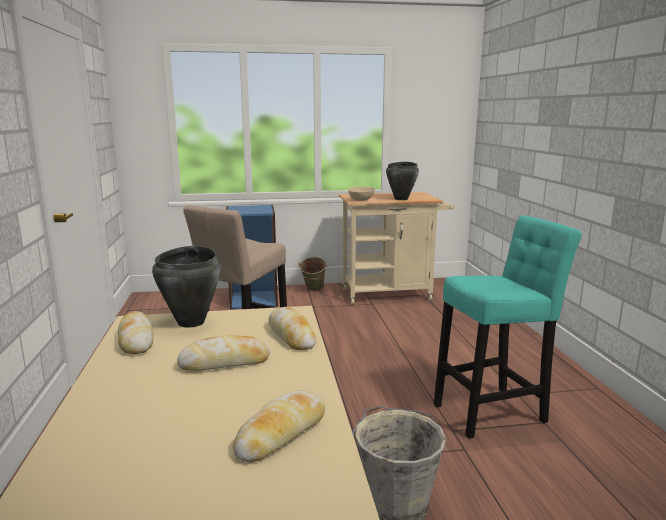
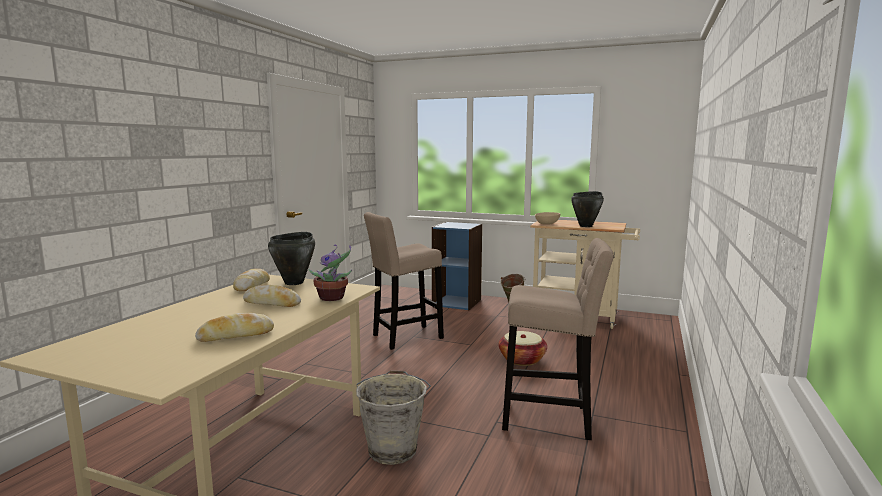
camera: 30 degrees right, 5 degrees down
bread [268,307,316,350] -> potted plant [308,245,352,301]
turquoise stool [434,215,582,439] -> beige stool [502,238,614,440]
none -> basket [499,331,547,366]

